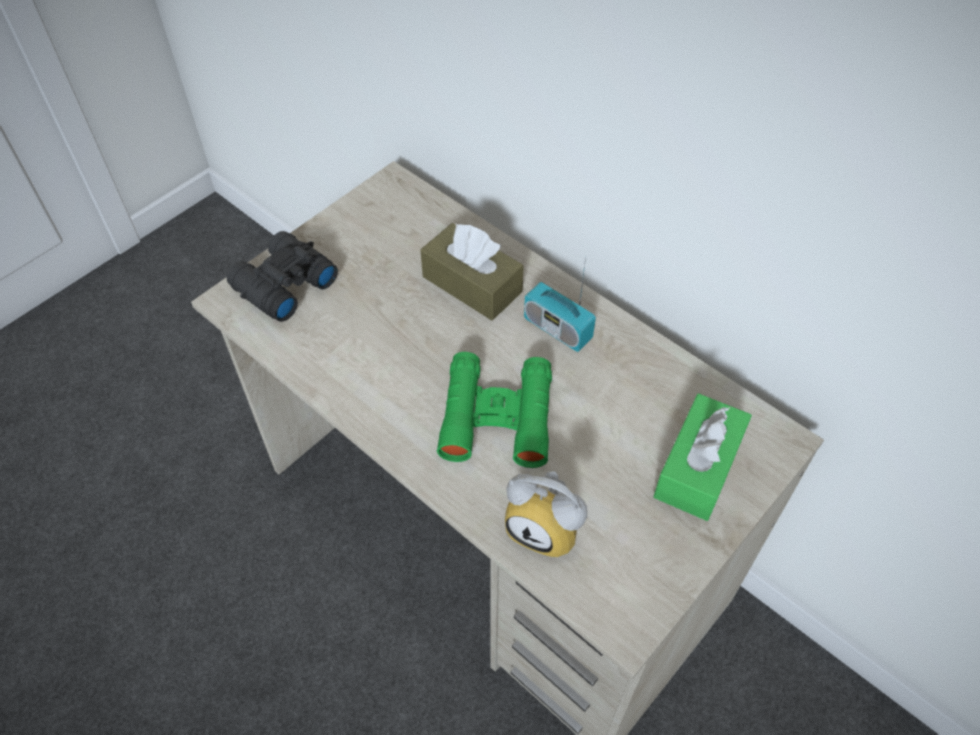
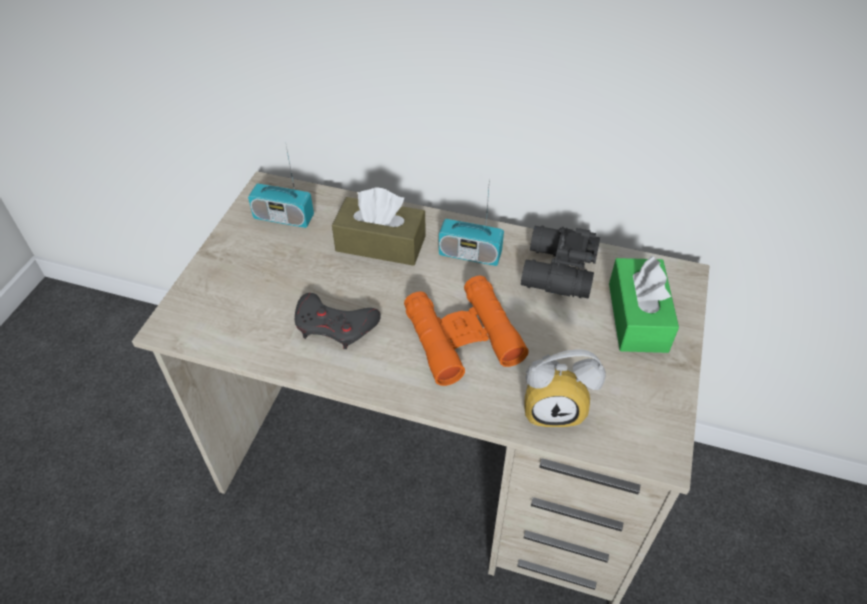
camera: 25 degrees left, 5 degrees down
black binoculars [227,231,338,322] -> black binoculars moved to [521,226,600,299]
green binoculars [437,352,552,468] -> orange binoculars [404,276,529,386]
none -> radio [248,142,314,228]
none -> grey game controller [295,293,381,349]

